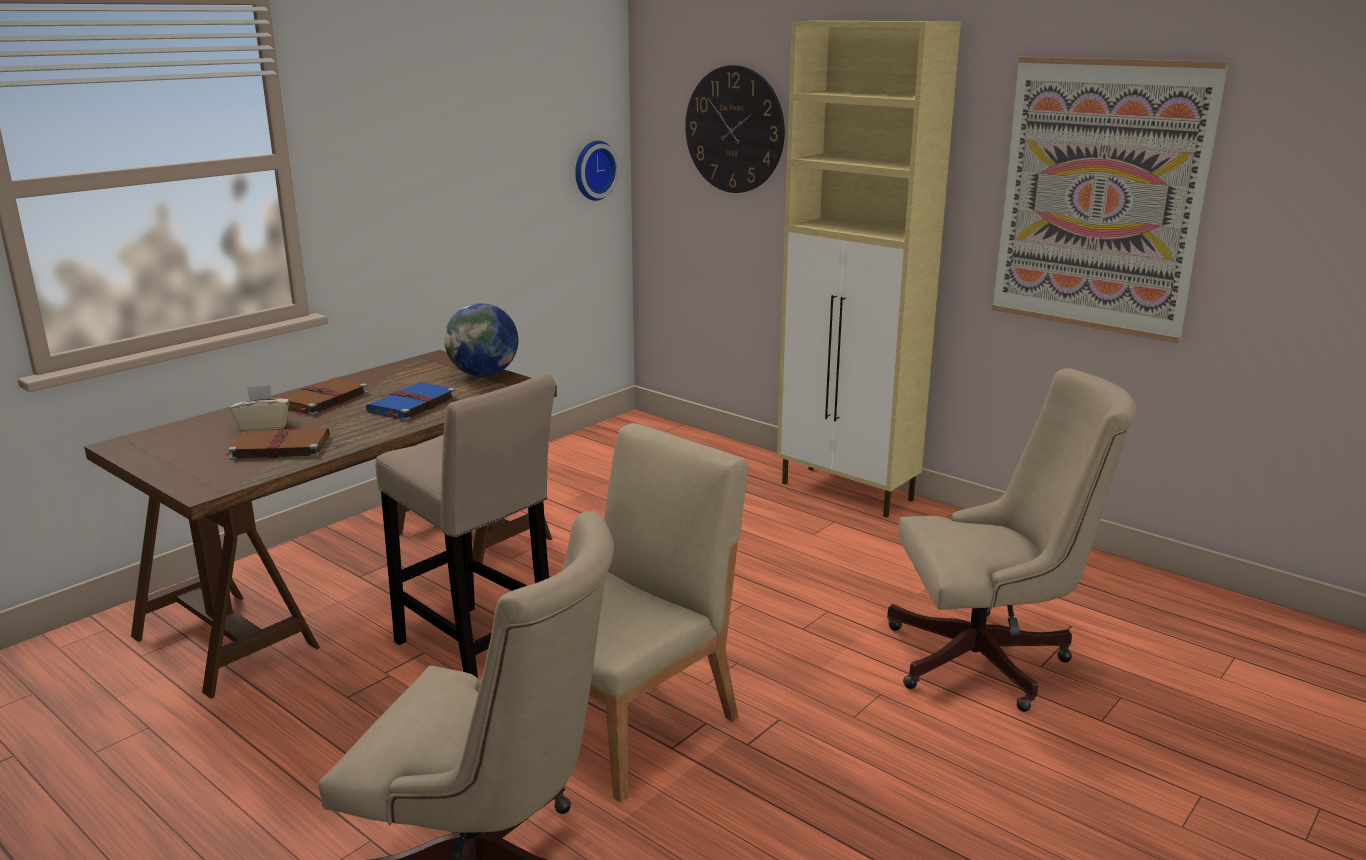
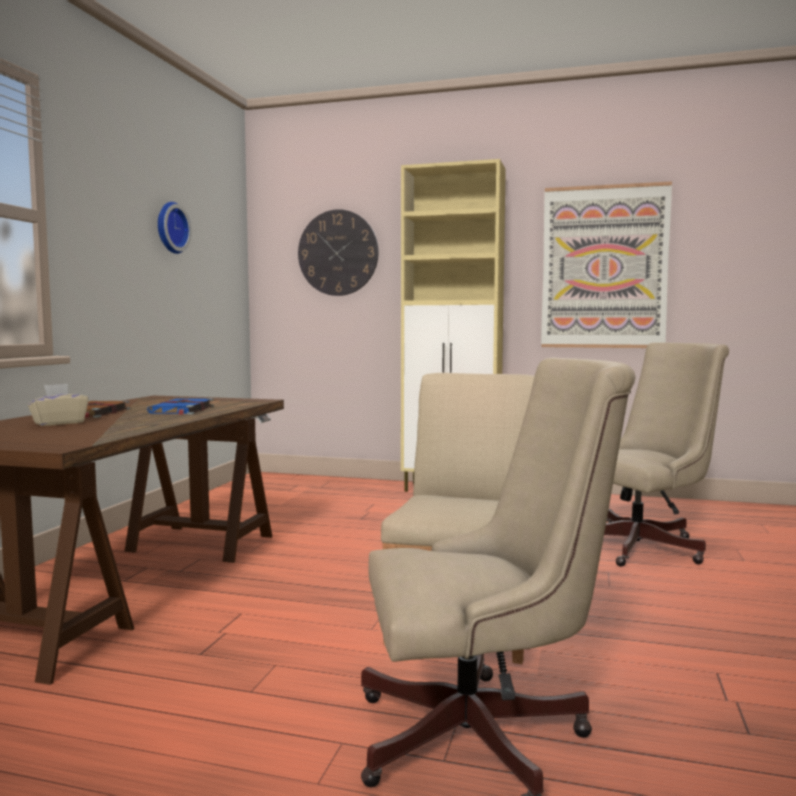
camera: 25 degrees left, 15 degrees down
brown book [224,428,329,460] -> none
beige stool [376,374,556,678] -> none
globe [444,303,518,377] -> none
wall clock [575,141,620,201] -> wall clock moved to [158,202,192,254]

